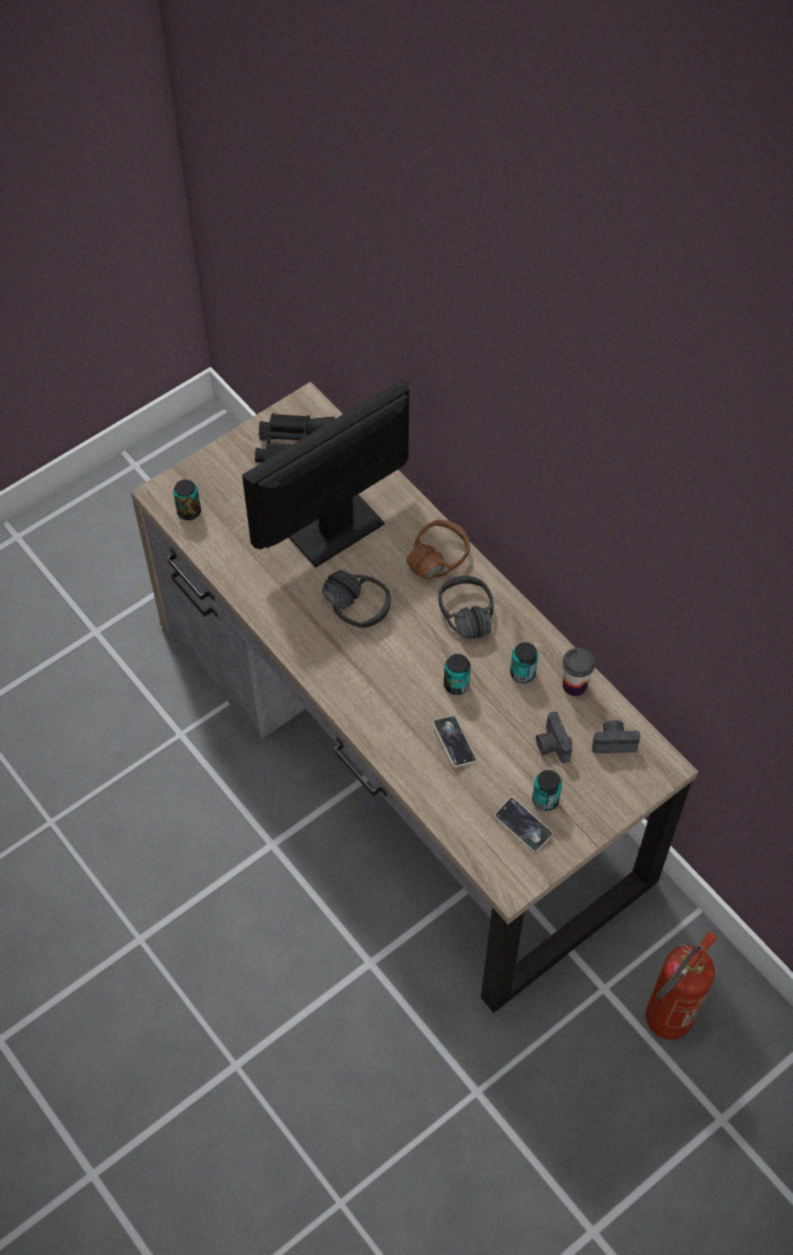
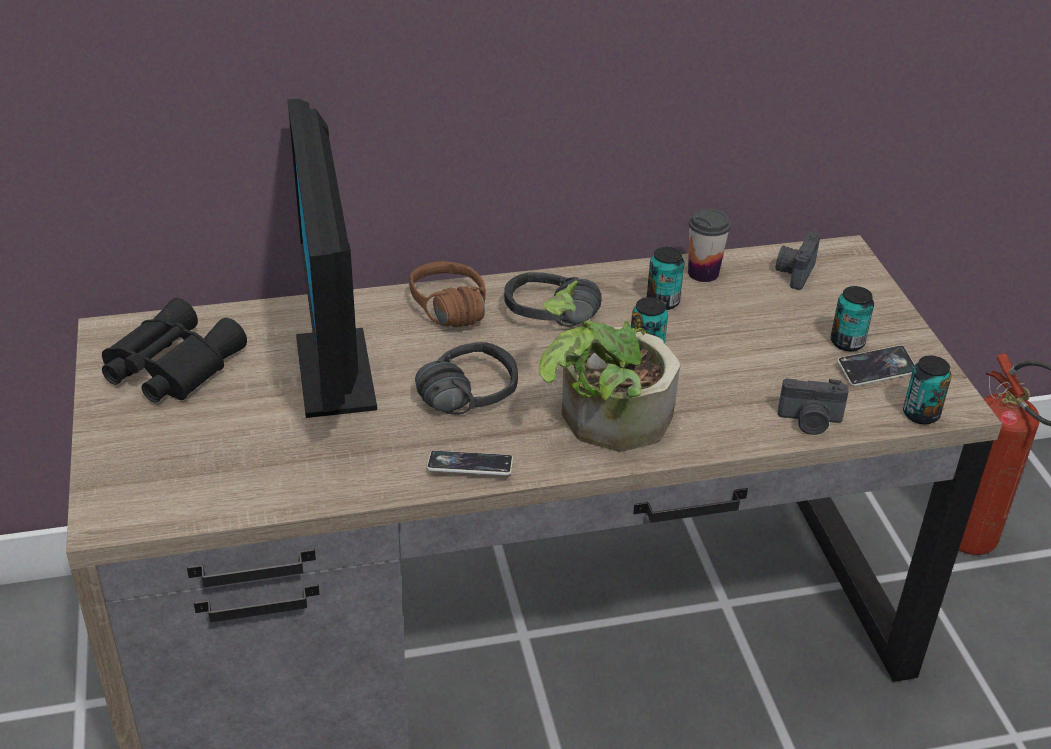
camera: 65 degrees left, 20 degrees down
can [173,479,201,520] -> can moved to [903,356,952,425]
phone [432,716,476,767] -> phone moved to [427,451,513,475]
camera [536,711,573,763] -> camera moved to [778,379,849,435]
none -> potted plant [539,280,680,452]

